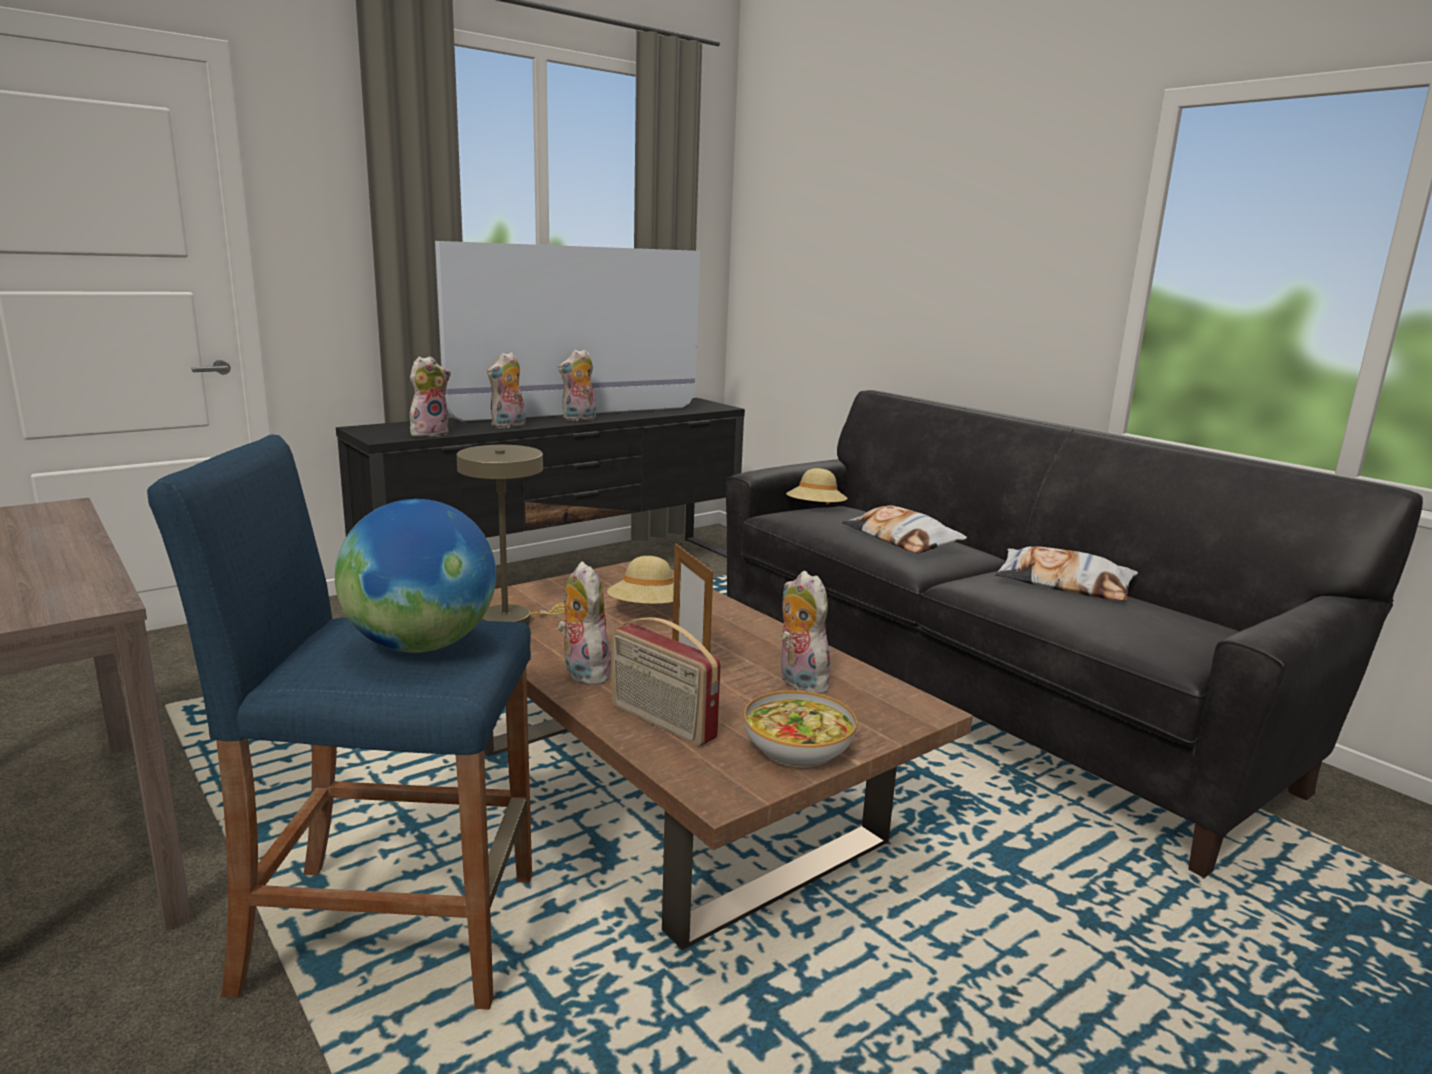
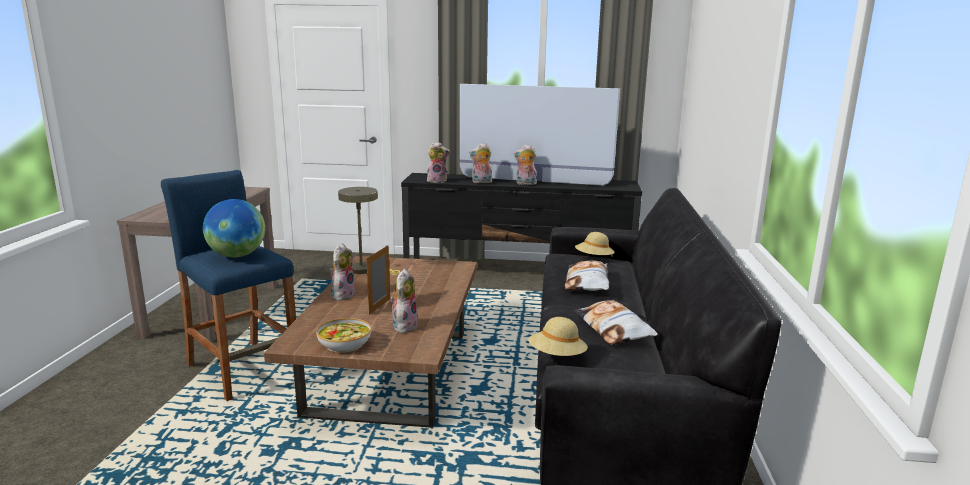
camera: 45 degrees right, 0 degrees up
beige hat [607,556,674,604] -> beige hat moved to [528,317,588,356]
radio [612,617,721,746] -> none

